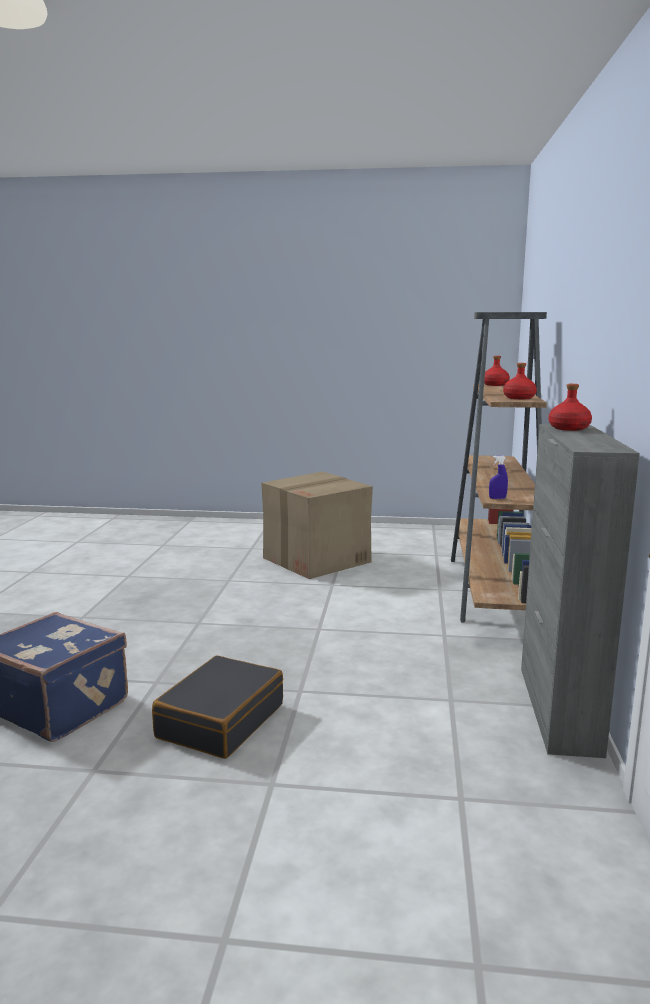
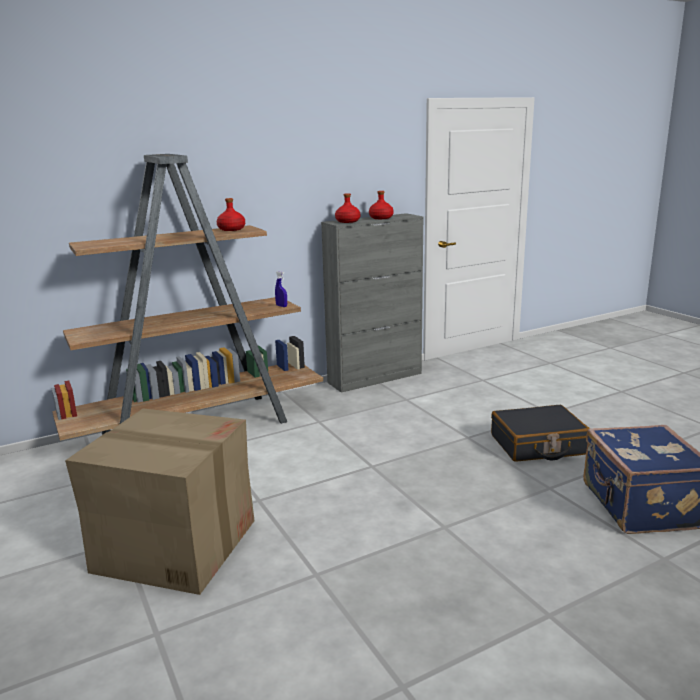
camera: 125 degrees left, 5 degrees up
red bottle [484,356,510,386] -> red bottle moved to [369,191,394,219]

